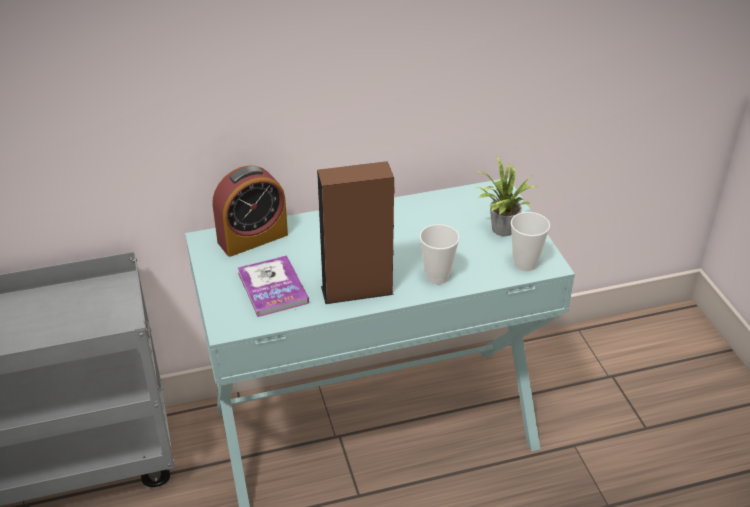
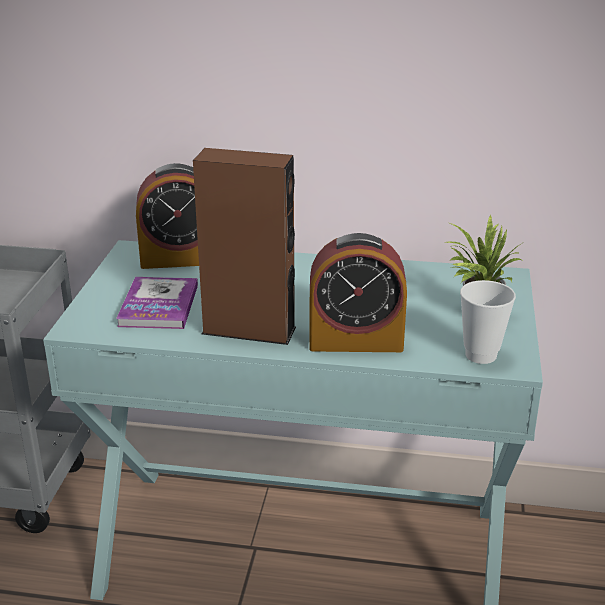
camera: 25 degrees right, 10 degrees down
cup [420,224,460,284] -> alarm clock [309,233,407,352]

